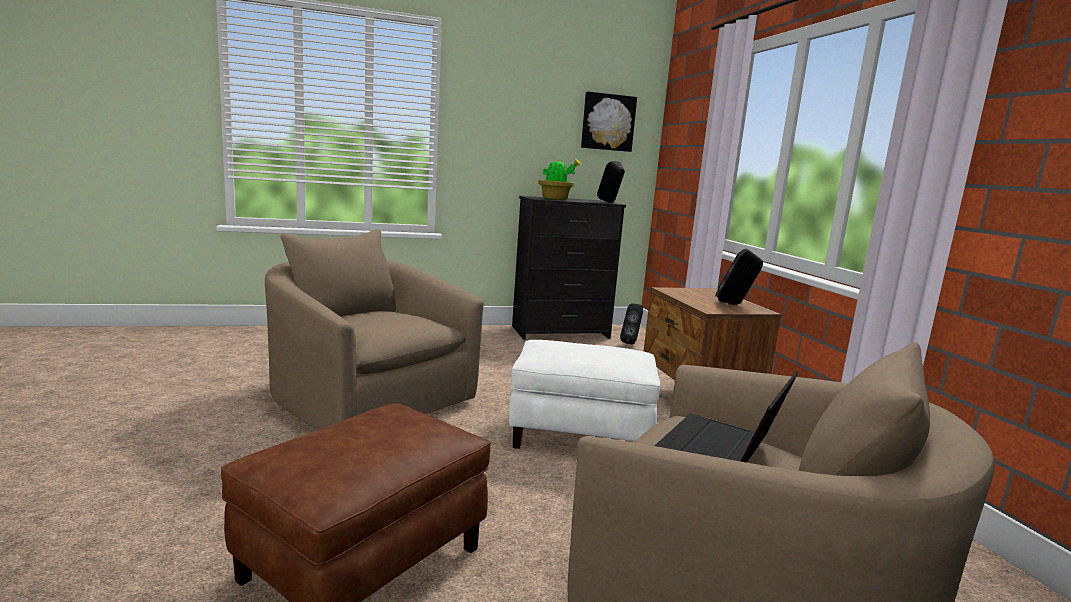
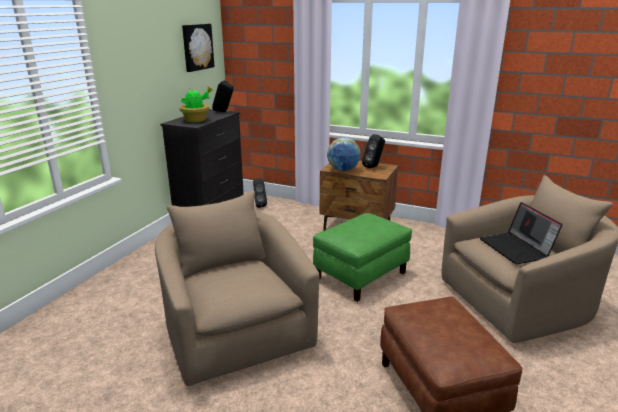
camera: 50 degrees left, 10 degrees up
beige armchair [265,229,484,430] -> beige armchair turned 75 degrees clockwise [155,191,320,386]
white ottoman [509,340,660,449] -> green ottoman [313,213,412,302]
none -> globe [327,137,361,171]

